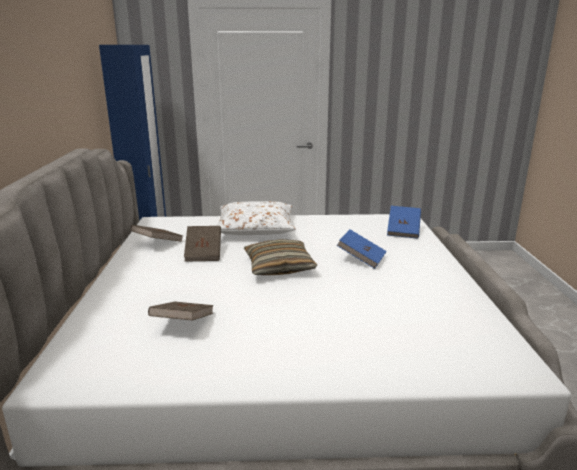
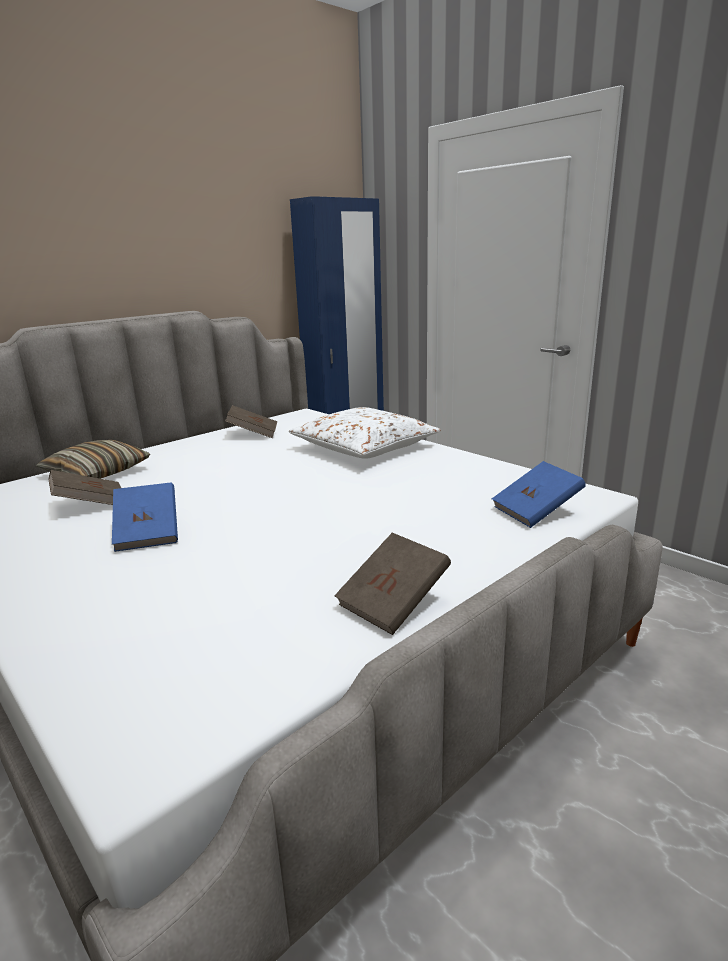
camera: 50 degrees right, 0 degrees up
brown book [184,226,221,262] -> brown book moved to [334,533,451,635]
pillow [244,239,317,275] -> pillow moved to [36,440,150,479]
blue book [337,229,387,269] -> blue book moved to [112,482,178,552]

